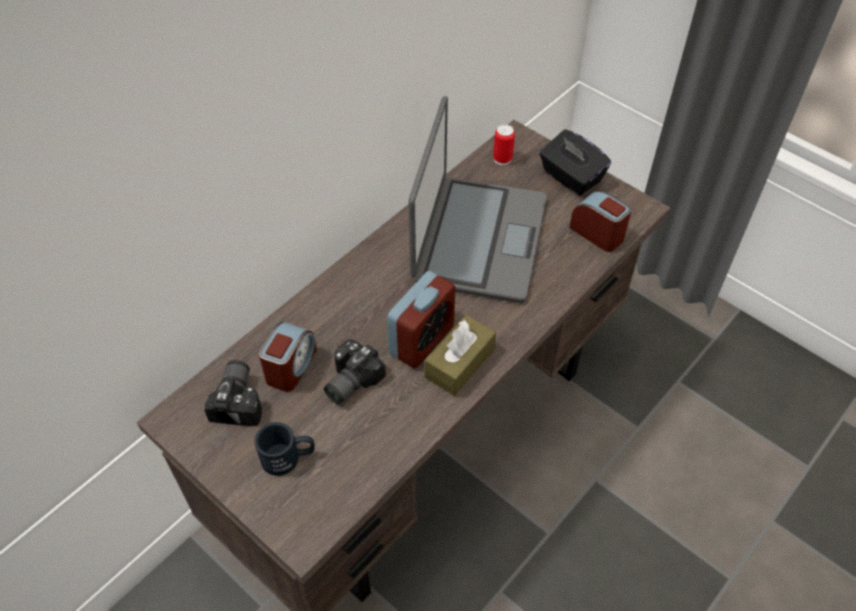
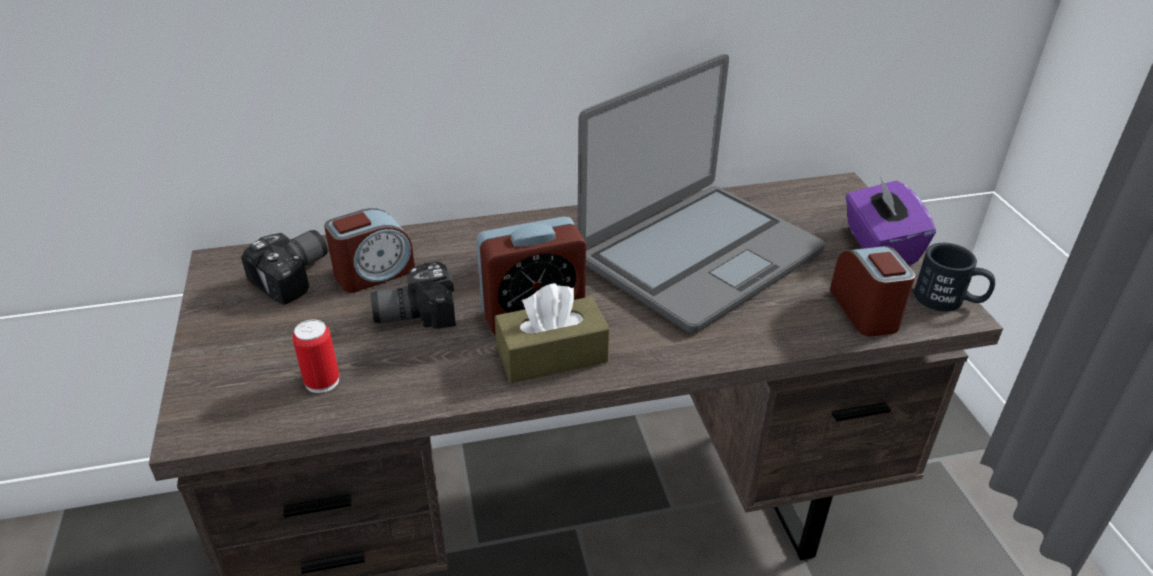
camera: 35 degrees right, 15 degrees down
black mug [254,422,315,476] -> black mug moved to [914,243,995,311]
can [493,124,515,165] -> can moved to [293,319,339,393]
black tissue box [539,129,611,196] -> purple tissue box [846,176,936,264]

